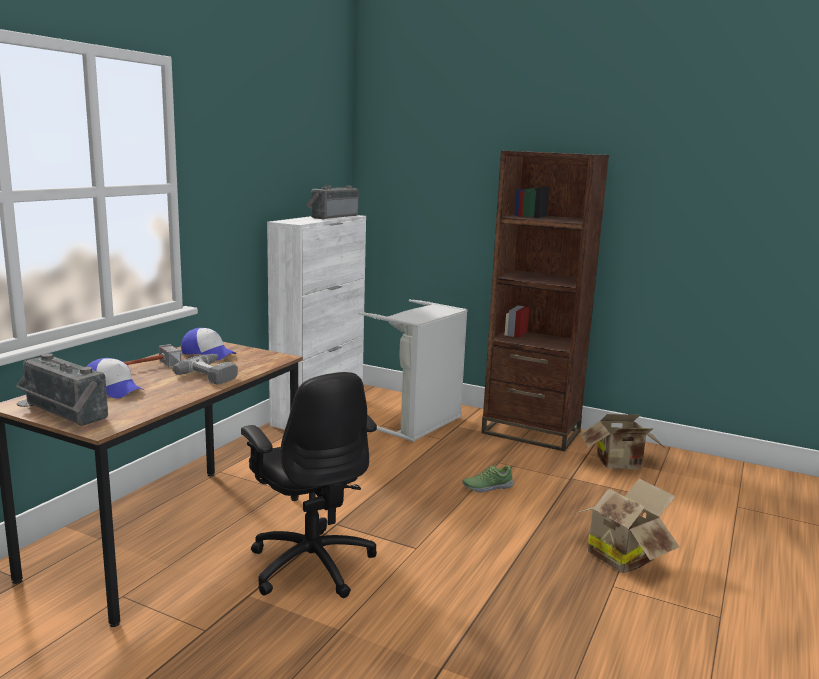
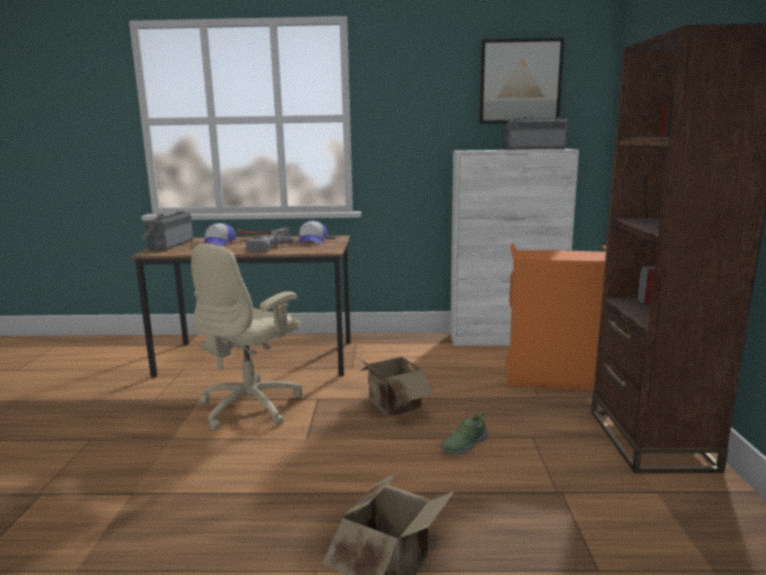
camera: 65 degrees right, 0 degrees up
black office chair [241,372,377,598] -> beige office chair [191,244,303,431]
grey laundry basket [359,299,467,442] -> orange laundry basket [506,243,606,391]
shoe [462,465,514,493] -> shoe turned 90 degrees counterclockwise [440,413,488,454]
cardboard box [580,414,666,469] -> cardboard box moved to [353,348,434,416]
none -> picture [479,38,564,124]

